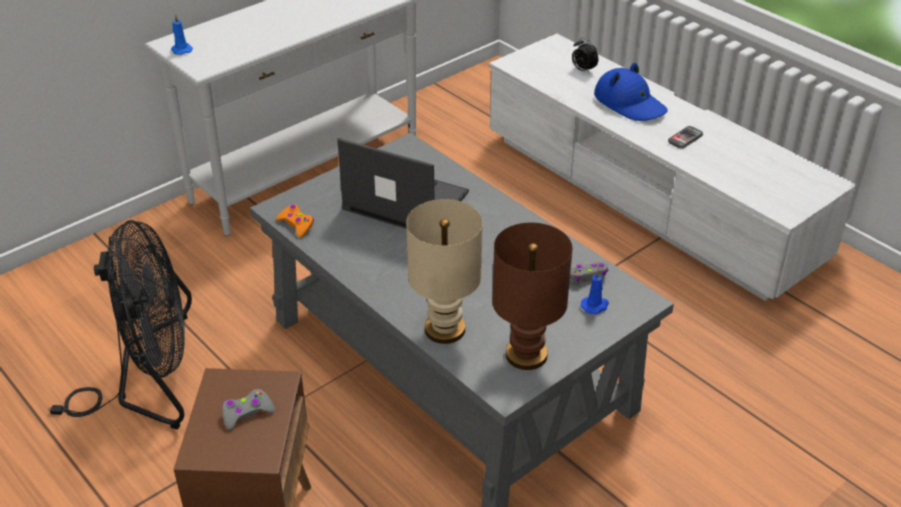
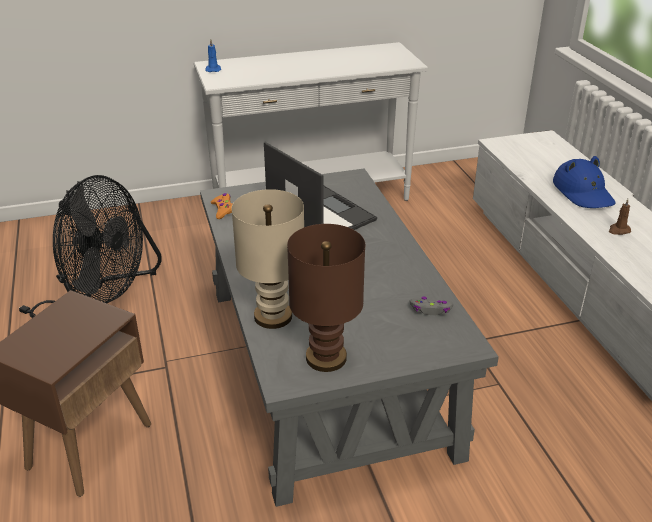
camera: 25 degrees right, 5 degrees down
grey game controller [222,389,275,430] -> none
alarm clock [572,38,598,74] -> none
blue candle [581,269,609,314] -> none
phone [668,126,703,148] -> brown candle [609,199,631,235]

